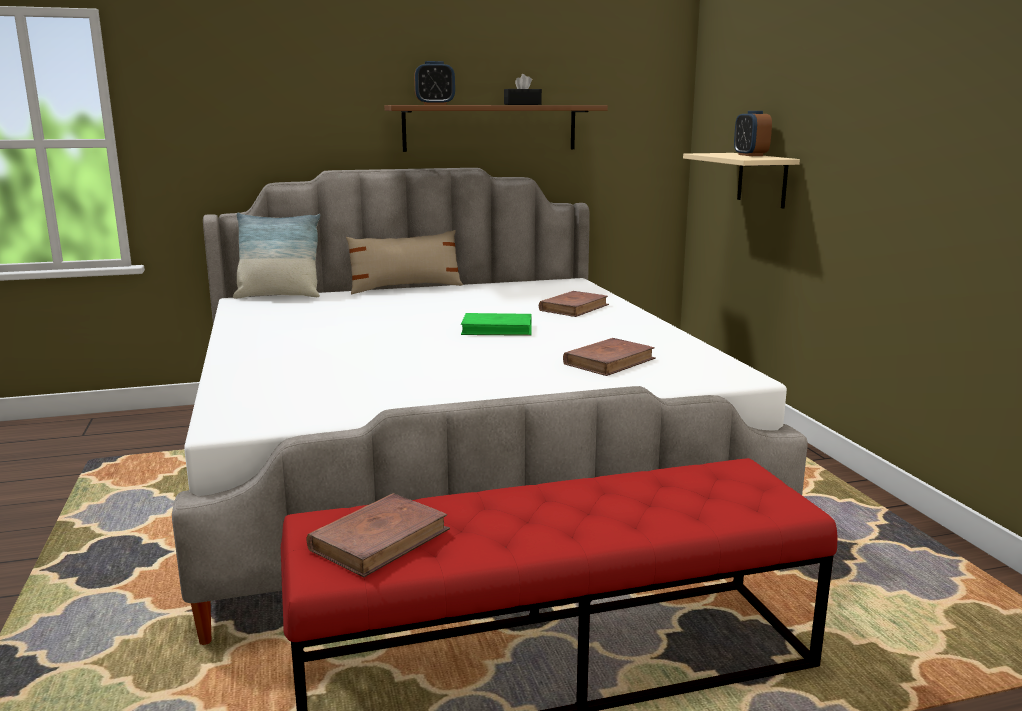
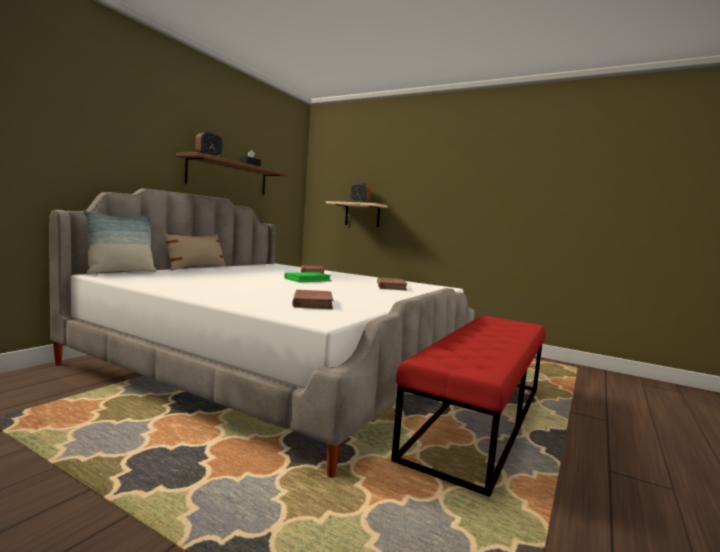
camera: 45 degrees left, 10 degrees down
brown book [307,493,450,577] -> brown book moved to [292,290,333,309]

